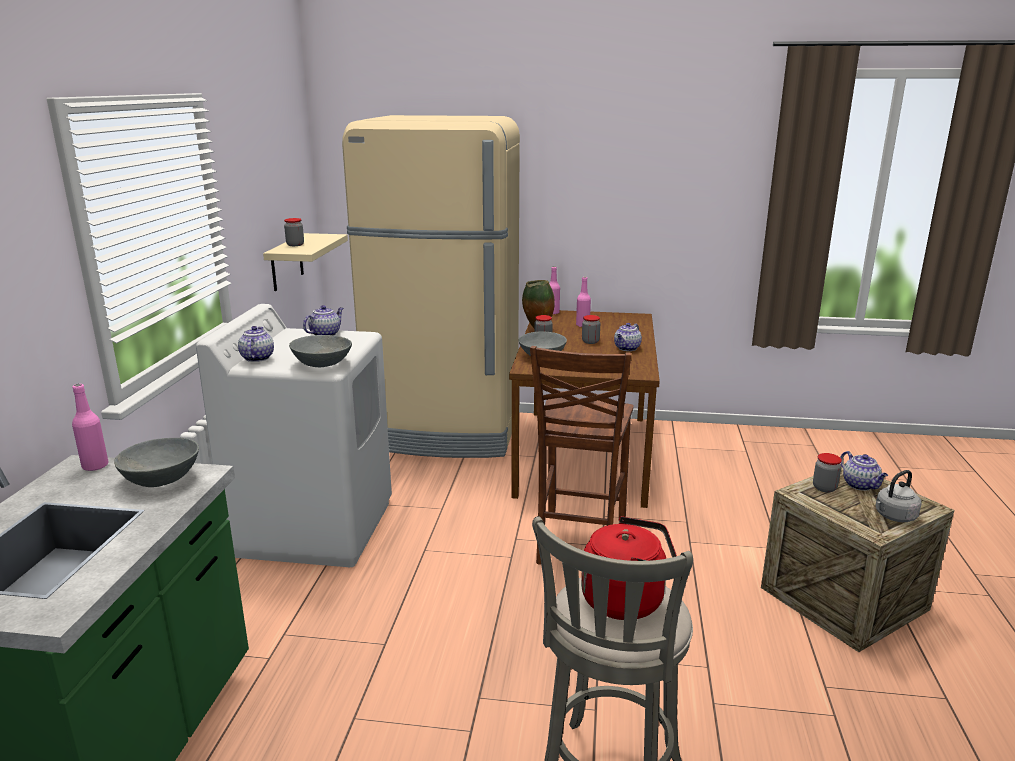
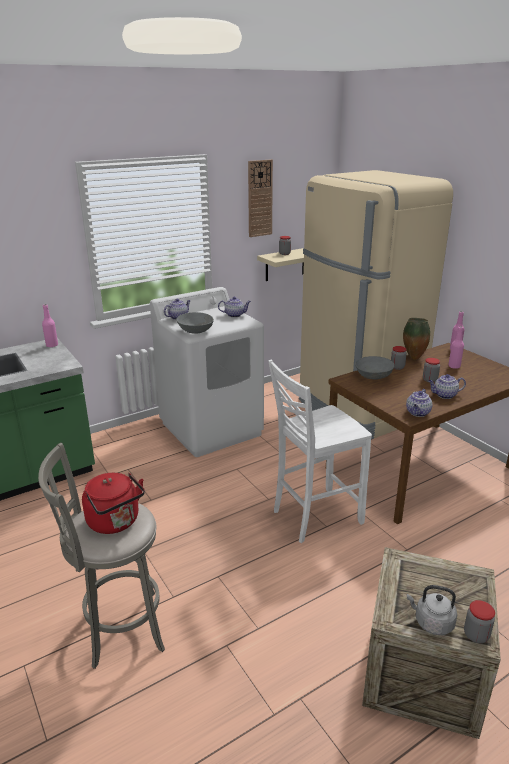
camera: 50 degrees right, 5 degrees up
grey bowl [114,438,199,487] -> none
brown chair [530,346,634,565] -> white chair [268,360,372,543]
jar [813,453,842,493] -> jar moved to [464,600,495,643]
teapot [840,451,888,491] -> teapot moved to [406,389,432,417]
none -> wall clock [248,159,273,237]

